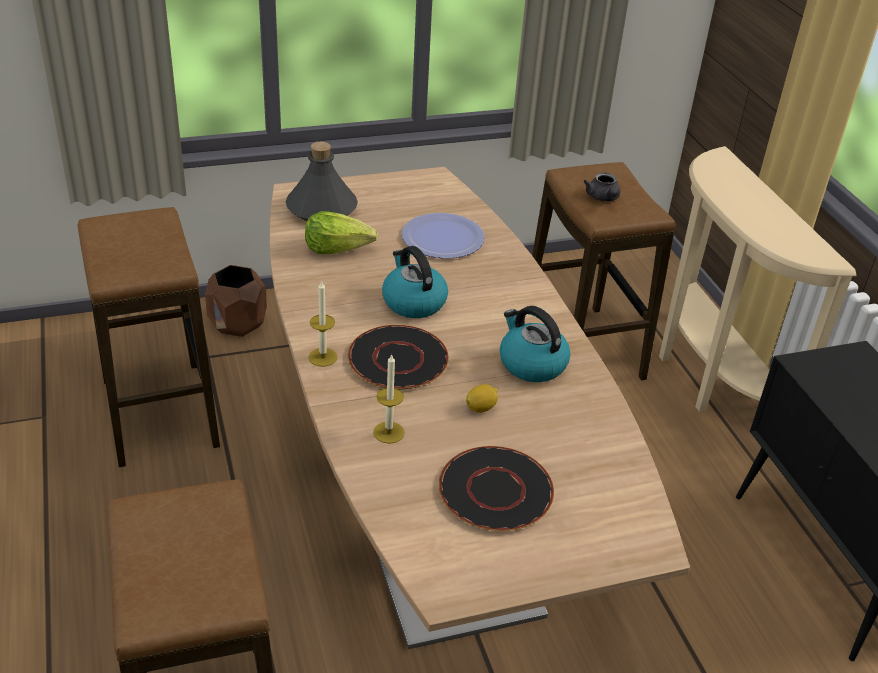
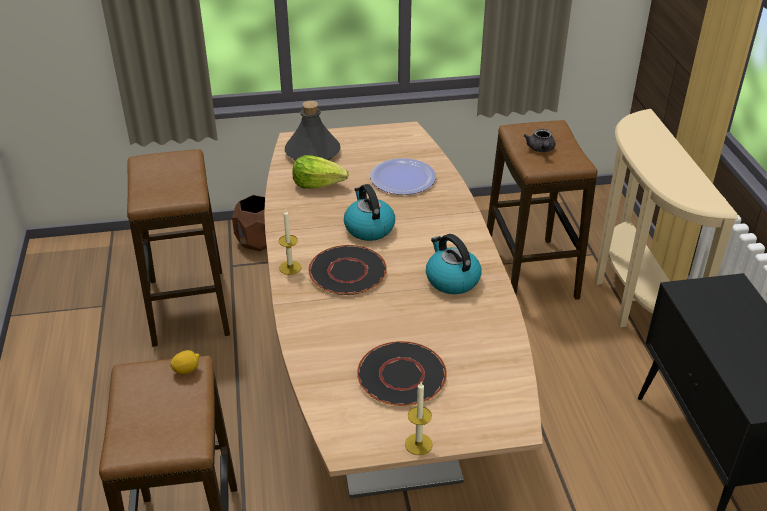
camera: 10 degrees right, 0 degrees up
candle [373,354,405,444] -> candle moved to [405,382,433,455]
lemon [466,384,498,413] -> lemon moved to [170,350,200,374]

